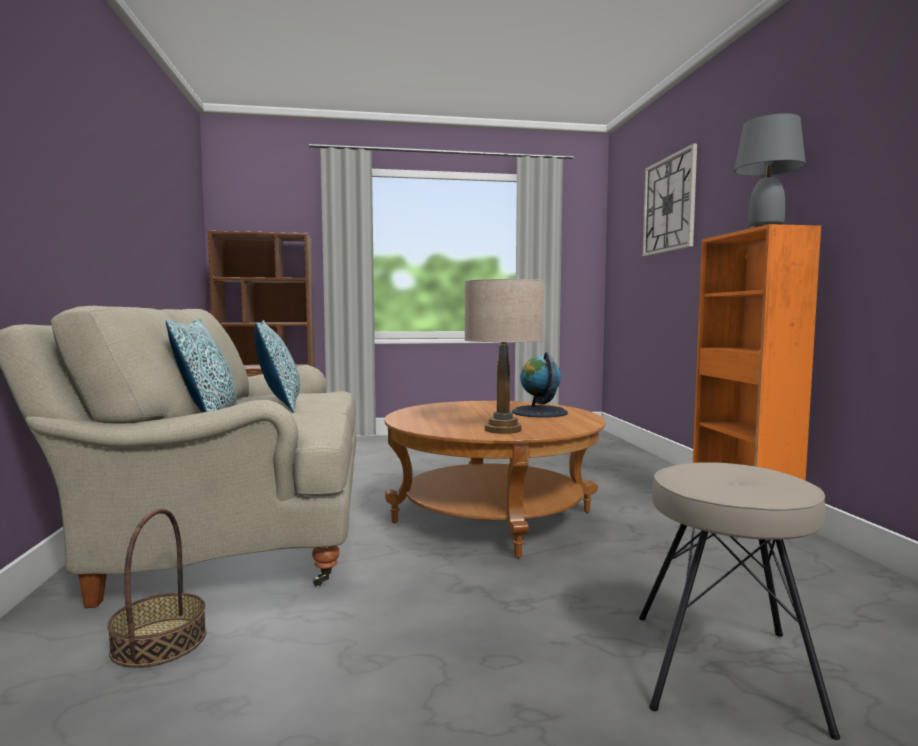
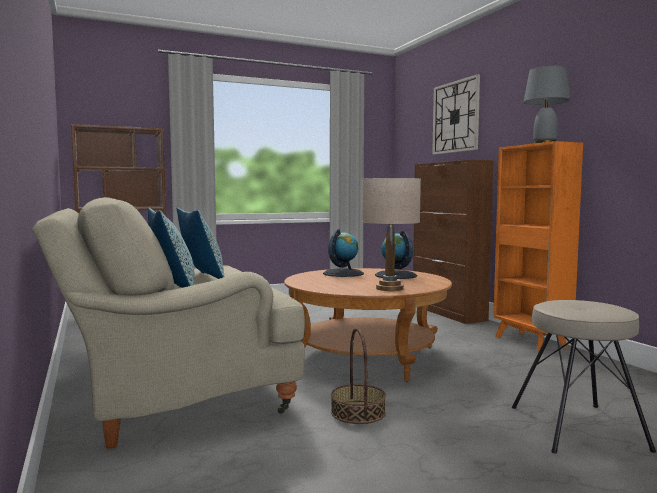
camera: 15 degrees left, 0 degrees up
basket [107,509,206,668] -> basket moved to [331,328,386,424]
none -> globe [323,229,364,277]
none -> brown cabinet [413,160,494,324]

